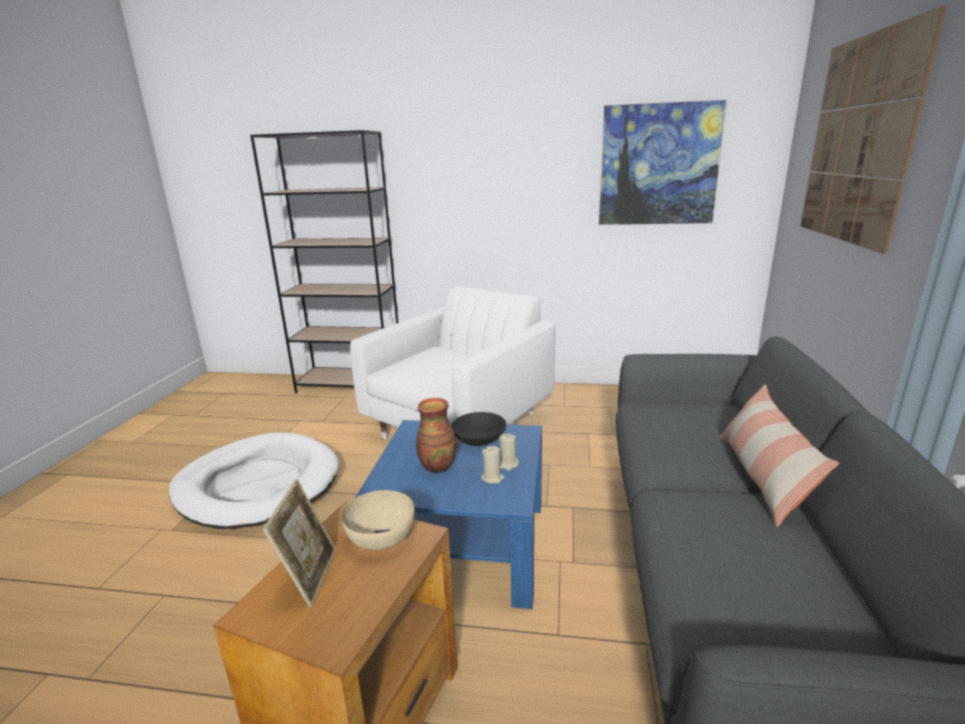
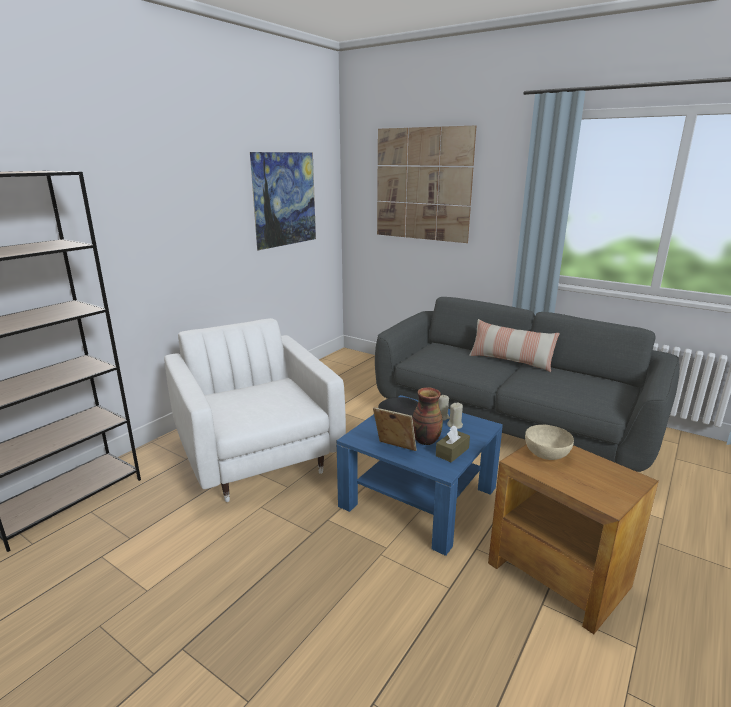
camera: 65 degrees left, 0 degrees up
white dog bed [169,433,339,529] -> none
picture frame [263,479,336,607] -> picture frame moved to [373,407,417,451]
none -> brown tissue box [436,425,470,462]

